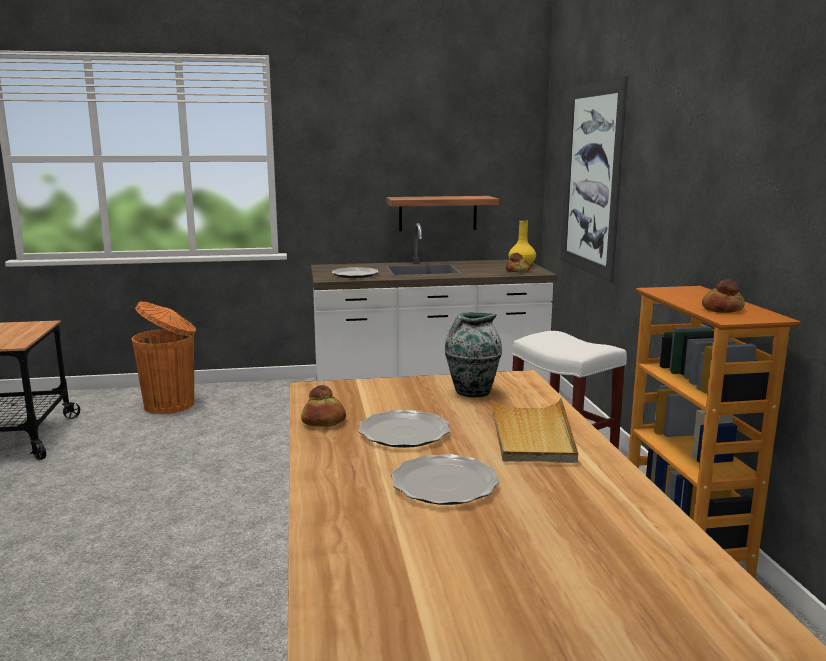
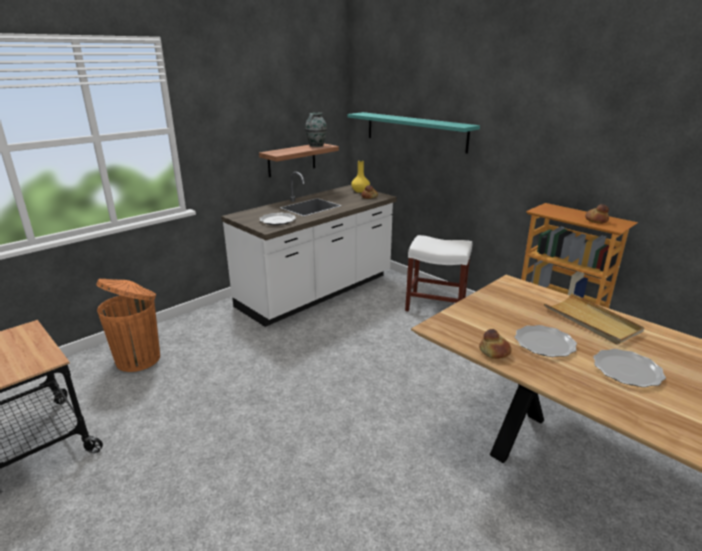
camera: 35 degrees left, 10 degrees up
vase [445,312,502,397] -> vase moved to [305,112,327,147]
picture [560,76,628,283] -> turquoise shelf [348,112,480,154]

